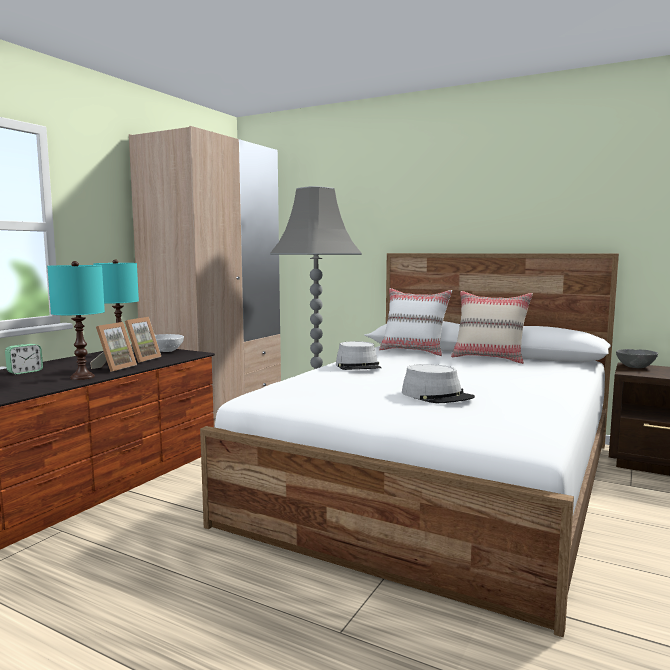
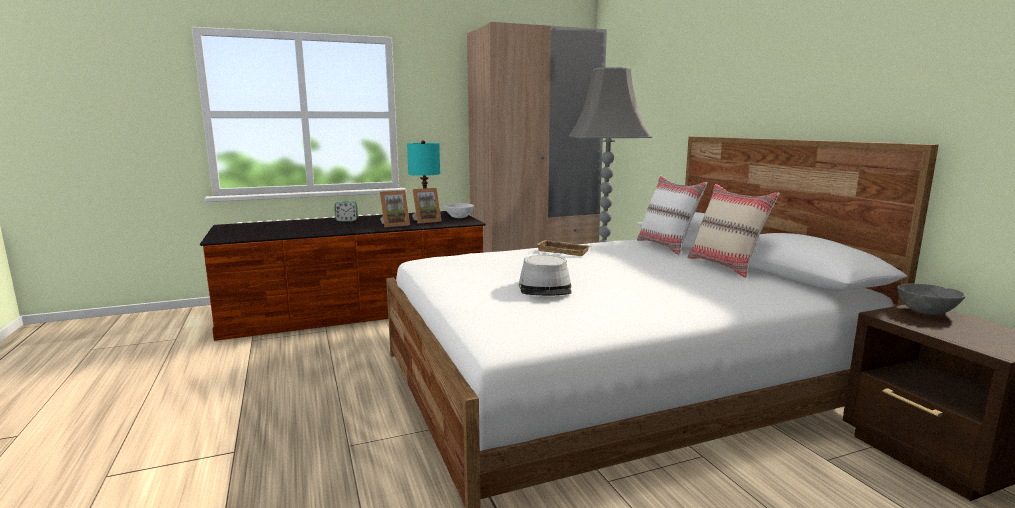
camera: 40 degrees right, 5 degrees up
turquoise table lamp [47,261,105,380] -> none
grey hat [336,341,381,370] -> beige tray [538,240,591,256]

